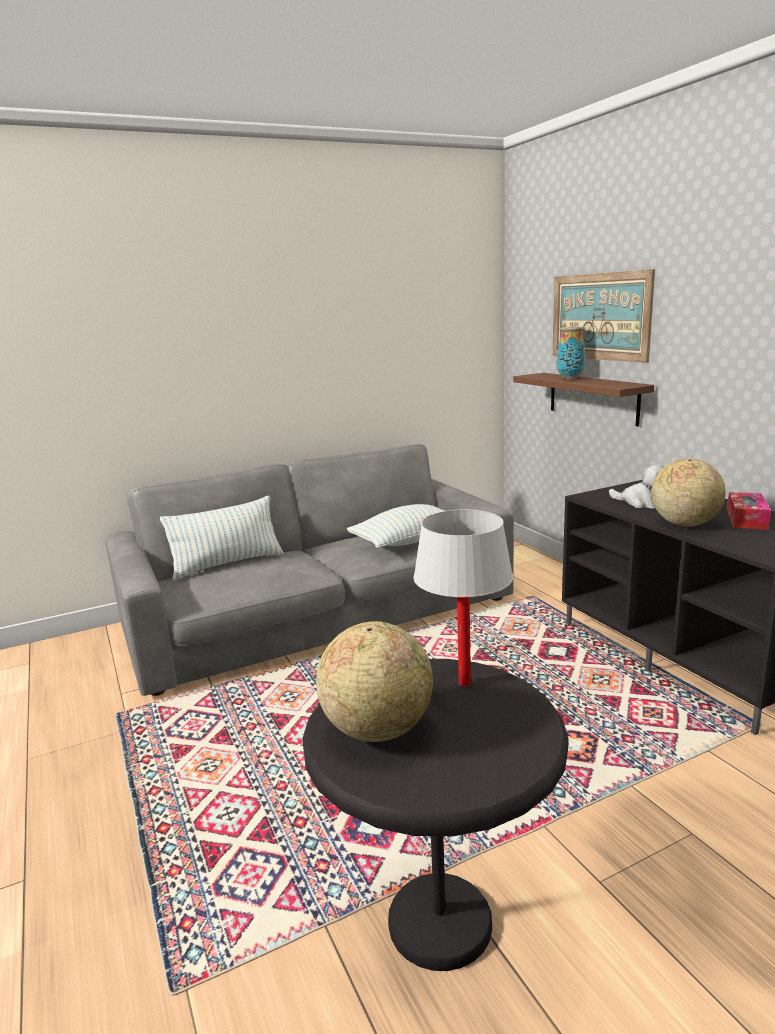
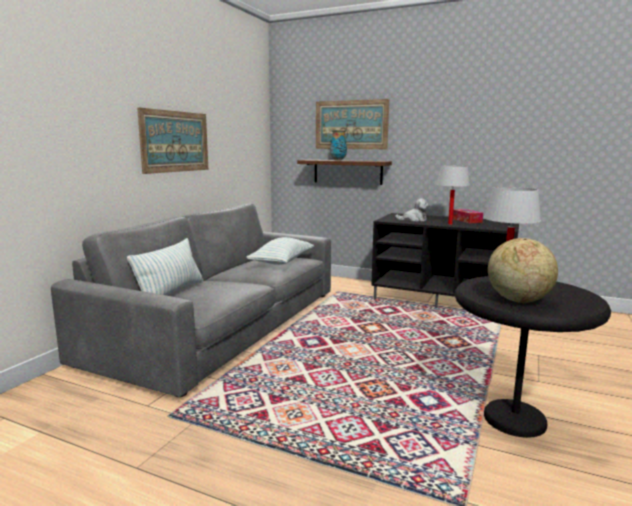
camera: 40 degrees left, 5 degrees down
globe [651,458,725,527] -> white table lamp [436,166,470,225]
none -> picture [137,107,208,174]

